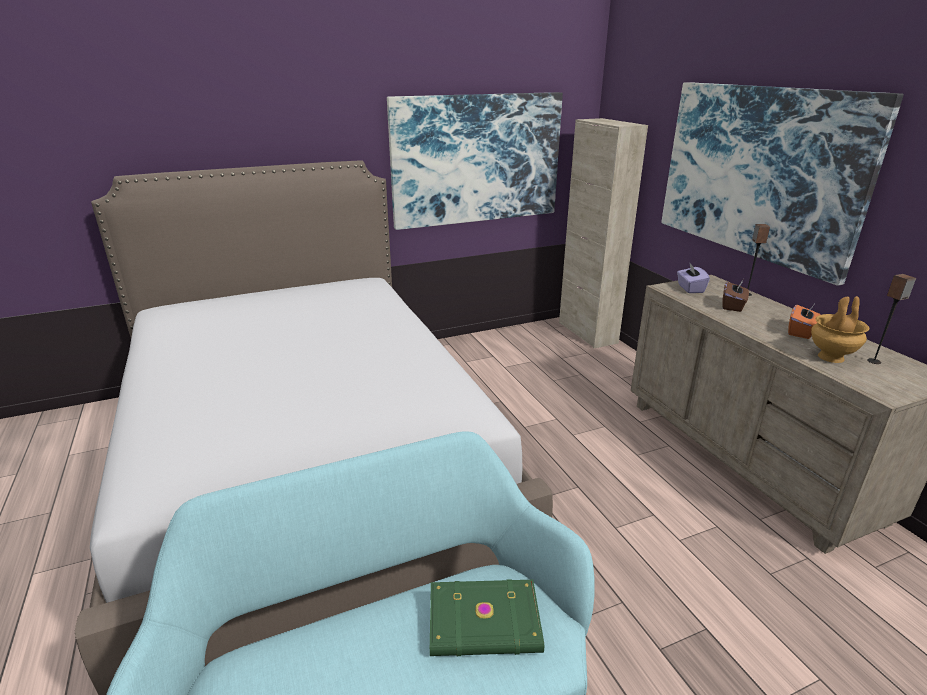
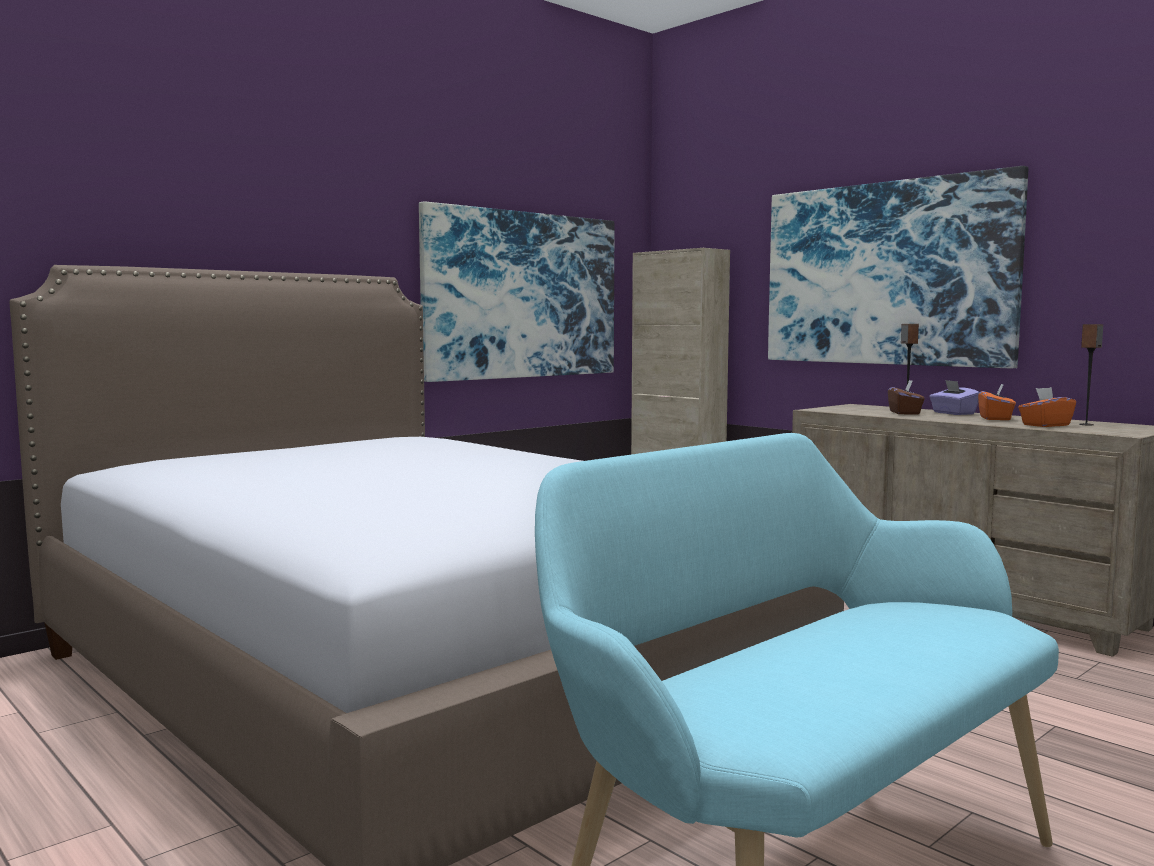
camera: 20 degrees left, 20 degrees down
green book [430,580,544,656] -> none
purple tissue box [677,262,710,293] -> purple tissue box moved to [929,380,979,415]
brown vase [811,296,869,363] -> orange tissue box [1018,387,1076,427]

